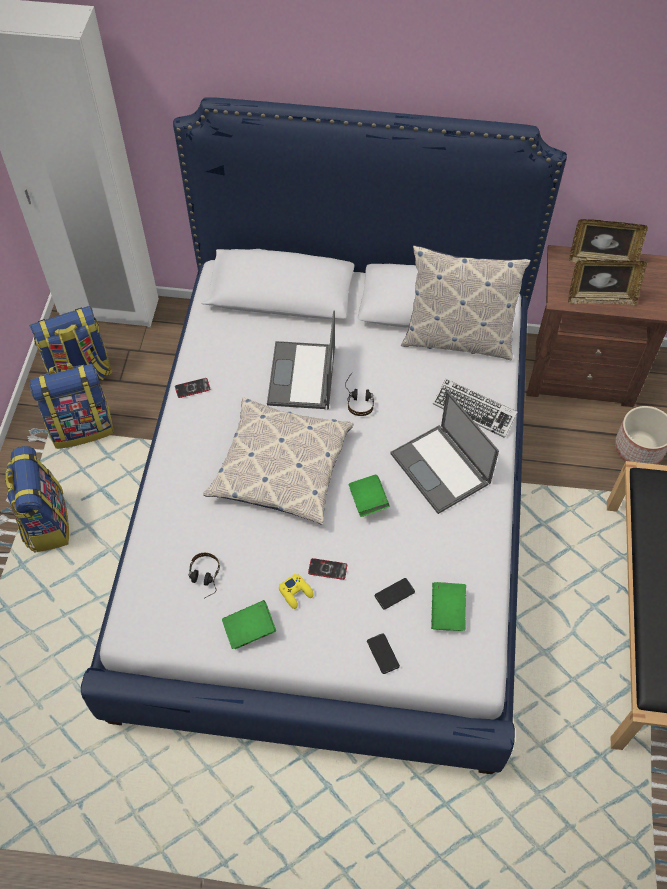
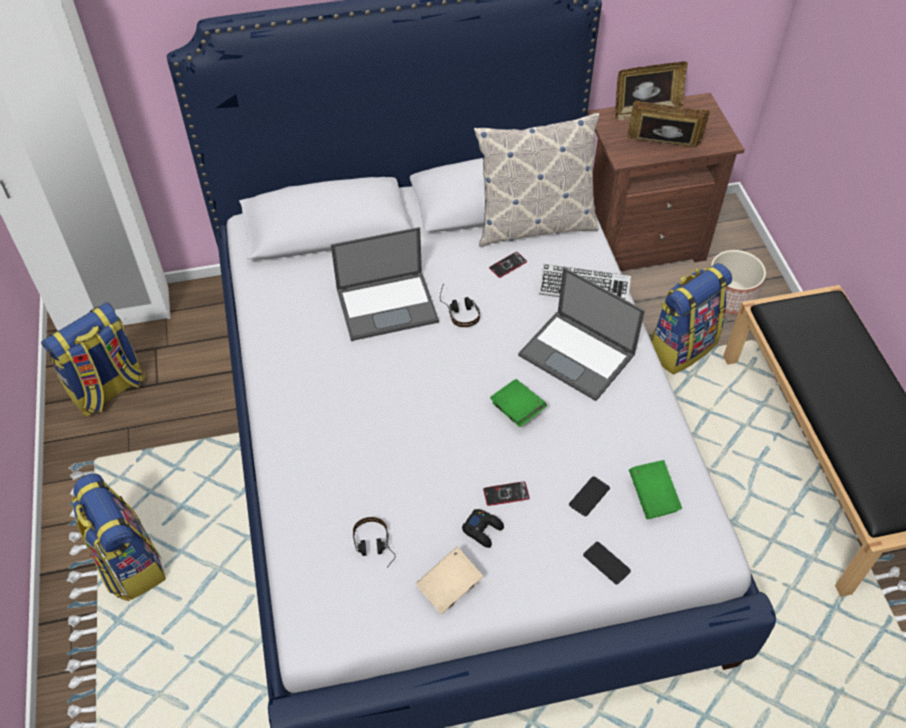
camera: 20 degrees left, 5 degrees down
backpack [30,363,114,449] -> backpack moved to [650,263,732,375]
phone [175,378,210,398] -> phone moved to [489,252,527,278]
pillow [203,398,354,525] -> none
green book [222,600,276,649] -> beige book [416,547,483,614]
laptop [267,310,335,409] -> laptop turned 90 degrees counterclockwise [331,227,439,341]
yellow game controller [279,574,314,609] -> black game controller [462,509,504,548]
picture frame [568,260,647,306] -> picture frame turned 150 degrees counterclockwise [627,100,710,147]

